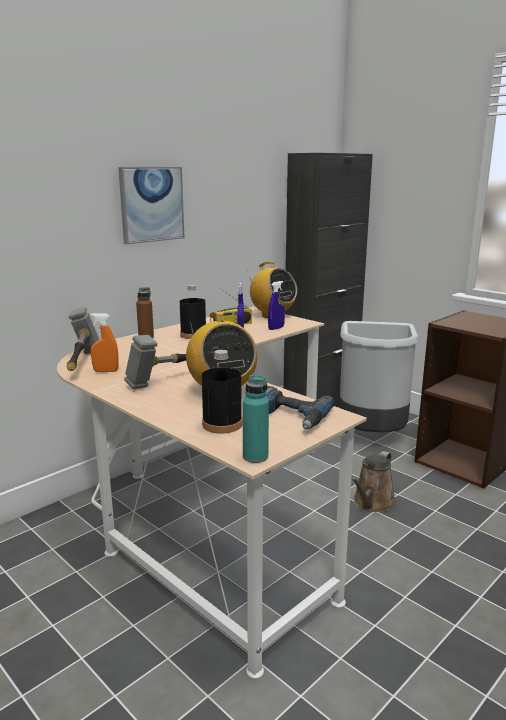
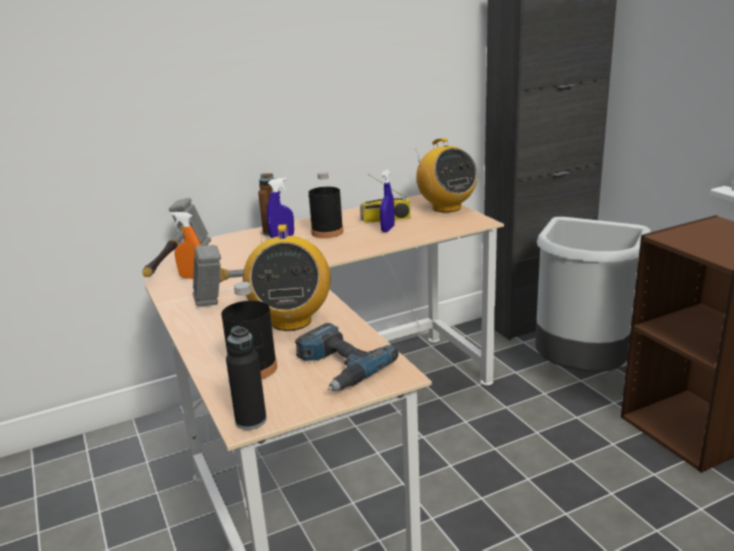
camera: 20 degrees right, 5 degrees up
picture [118,167,185,244] -> none
turquoise bottle [242,375,269,463] -> black bottle [226,326,267,430]
blue spray bottle [268,281,285,330] -> blue spray bottle moved to [267,178,294,239]
brown watering can [351,451,396,512] -> none

